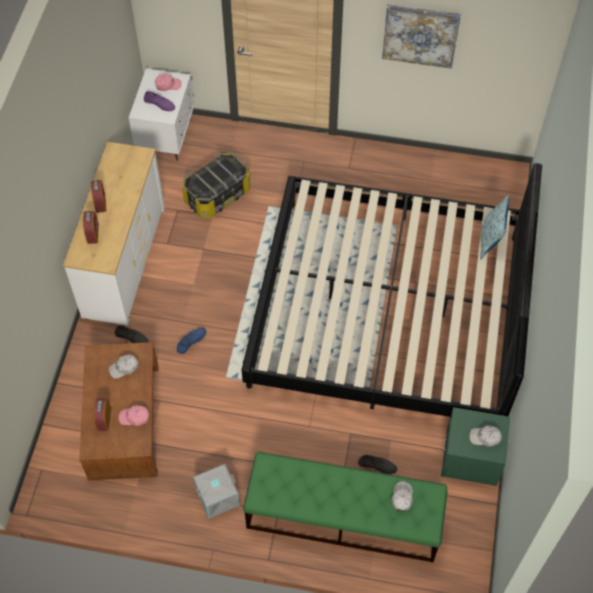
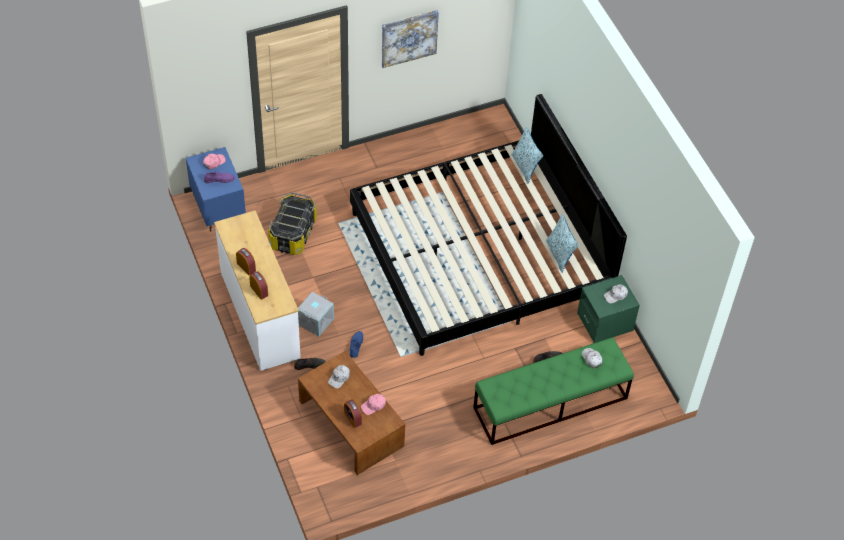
camera: 35 degrees left, 5 degrees down
white nightstand [129,68,194,161] -> blue nightstand [186,147,246,232]
grey storage box [193,464,240,519] -> grey storage box moved to [298,292,334,336]
none -> pillow [546,214,579,273]

